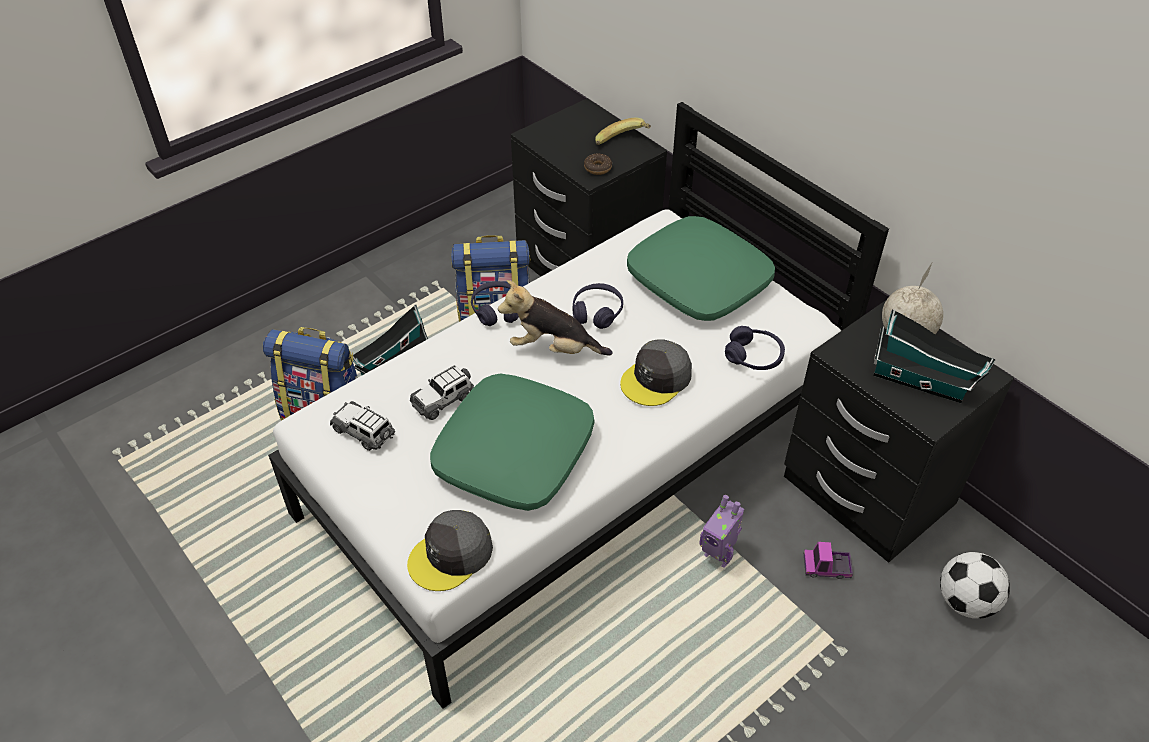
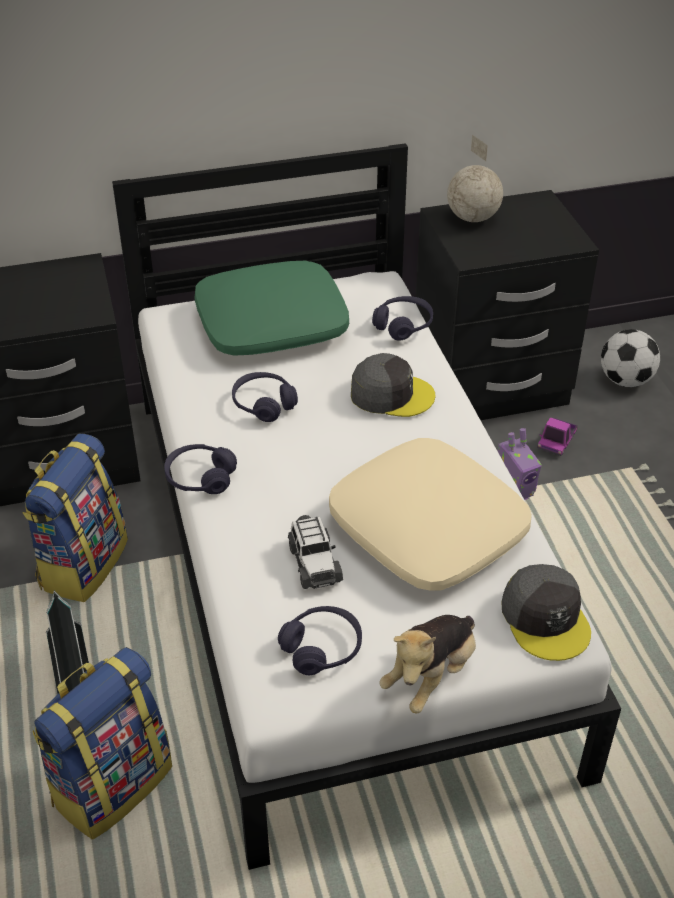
camera: 65 degrees left, 5 degrees down
toy car [330,401,395,451] -> purple headphones [278,606,362,675]
green pillow [430,373,595,511] -> beige pillow [329,438,532,591]
plush toy [498,280,612,355] -> plush toy moved to [379,615,476,713]
donut [584,154,612,175] -> none
banana [595,118,651,145] -> none
grey cap [620,339,692,406] -> grey cap turned 60 degrees counterclockwise [351,353,435,417]
toy house [873,309,996,404] -> none

